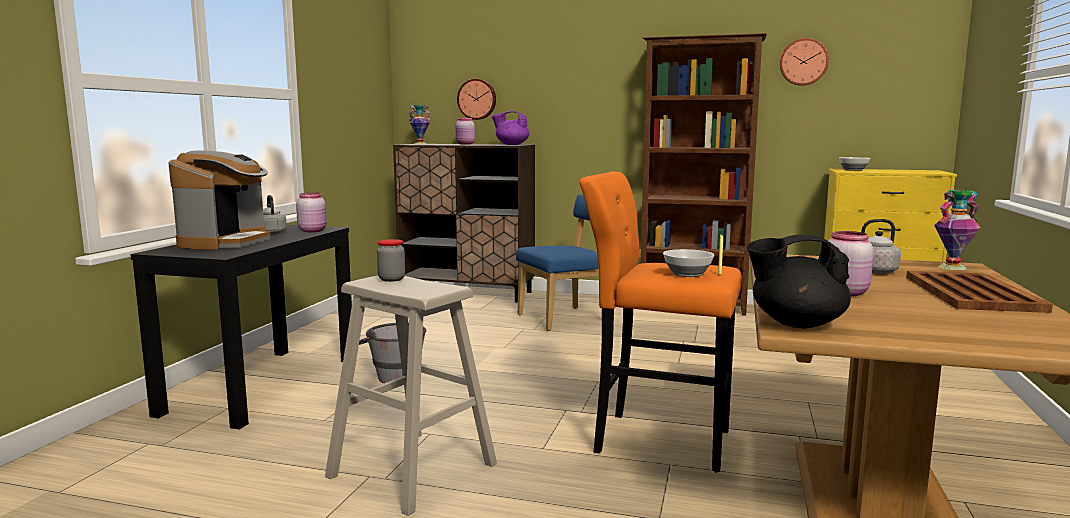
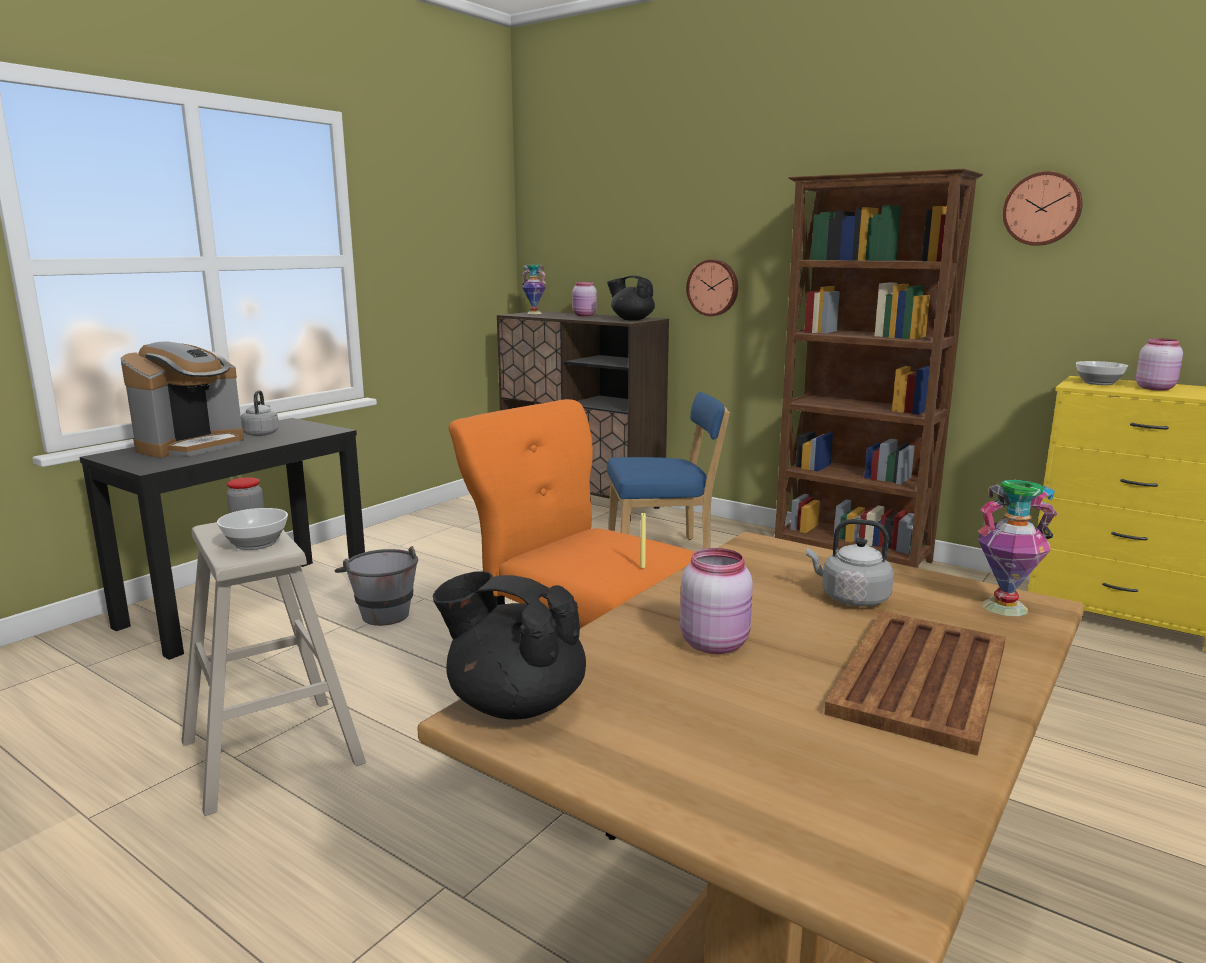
camera: 20 degrees right, 5 degrees up
pink jar [296,193,327,232] -> pink jar moved to [1136,338,1183,391]
wall clock [457,79,496,120] -> wall clock moved to [686,260,738,316]
purple teapot [492,111,529,145] -> black teapot [607,275,655,321]
bowl [663,249,714,277] -> bowl moved to [217,508,288,550]

